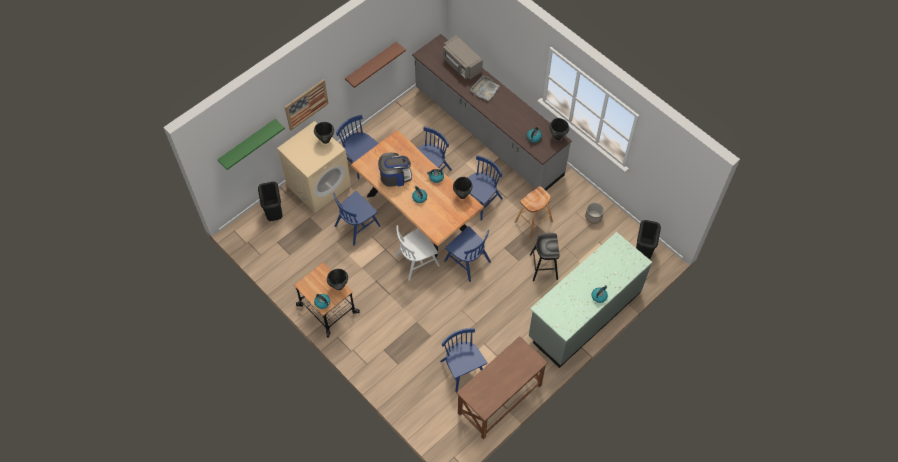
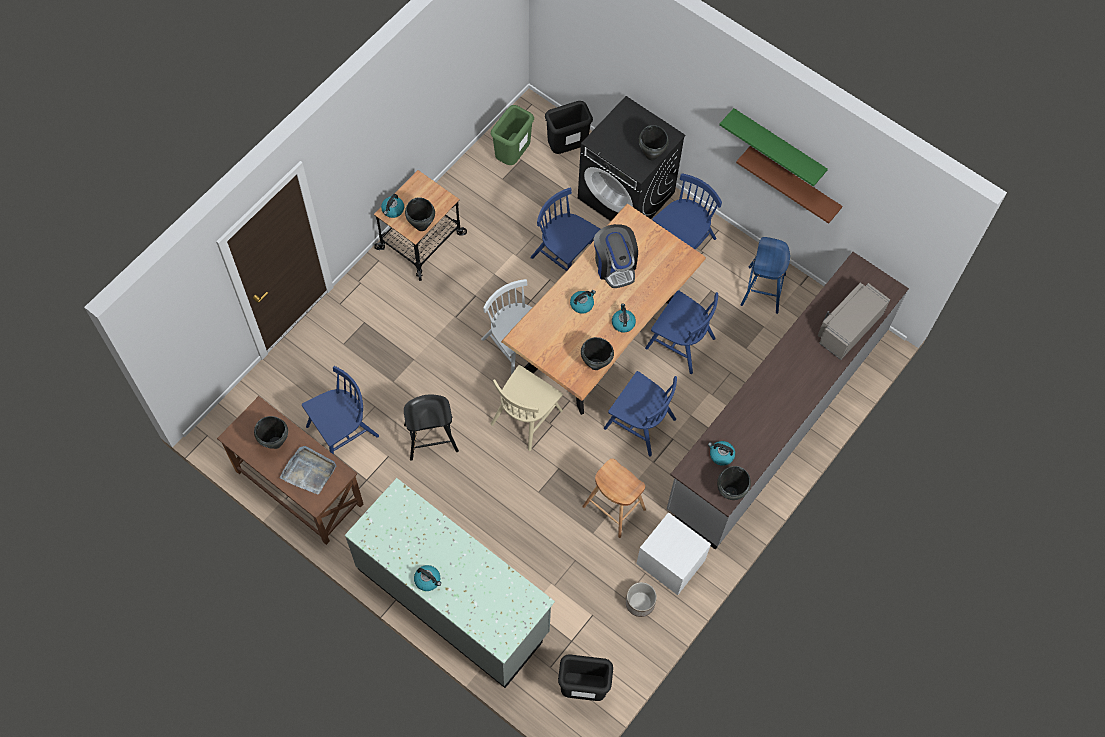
camera: 80 degrees right, 5 degrees up
green shelf [217,119,285,170] -> green shelf moved to [719,108,828,187]
beige washing machine [277,121,351,213] -> black washing machine [578,96,686,221]
picture [285,79,329,131] -> none
blue chair [444,226,491,282] -> beige chair [491,365,563,451]
grey tray [470,76,500,101] -> grey tray moved to [279,446,336,494]
black stool [530,233,560,281] -> black stool moved to [404,394,459,461]
none -> black cooking pot [254,416,288,449]
none -> green trash can [491,105,534,165]
none -> white nightstand [636,512,711,595]
none -> blue stool [741,237,790,314]

